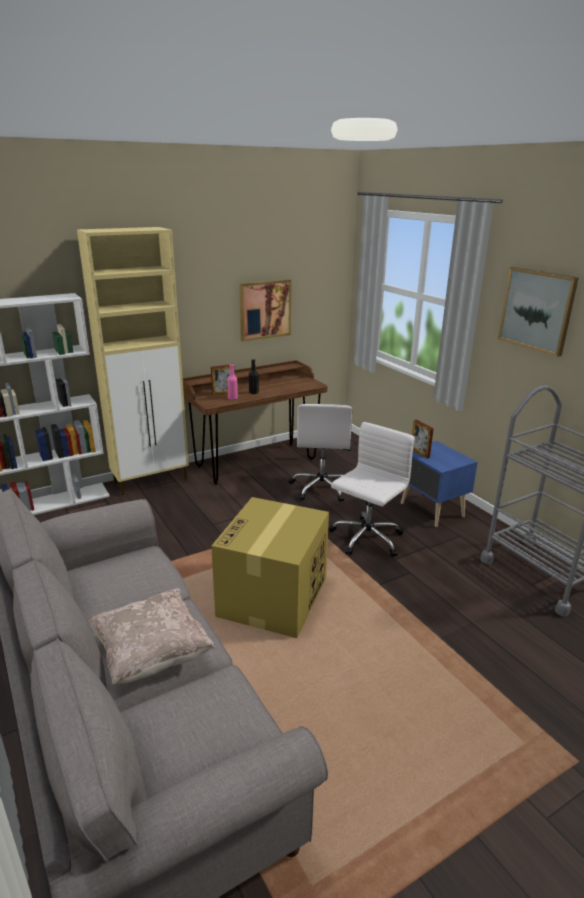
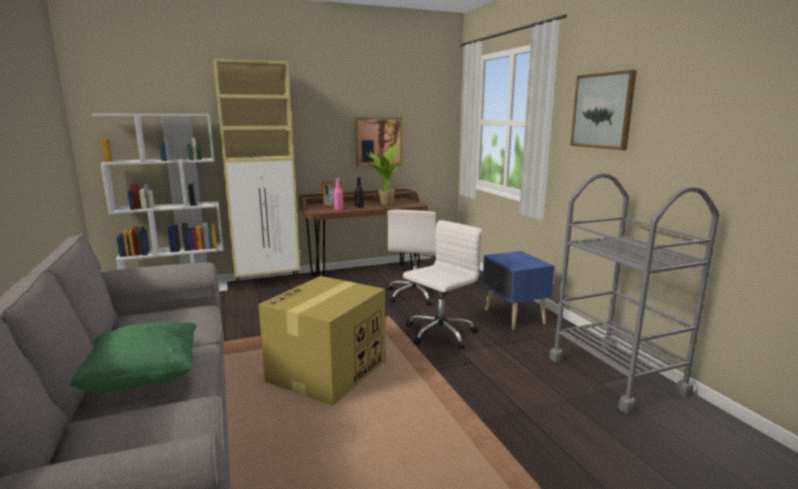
camera: 10 degrees right, 10 degrees down
beige pillow [89,588,215,684] -> green pillow [69,322,197,392]
picture frame [412,420,434,459] -> none
none -> potted plant [367,143,411,206]

